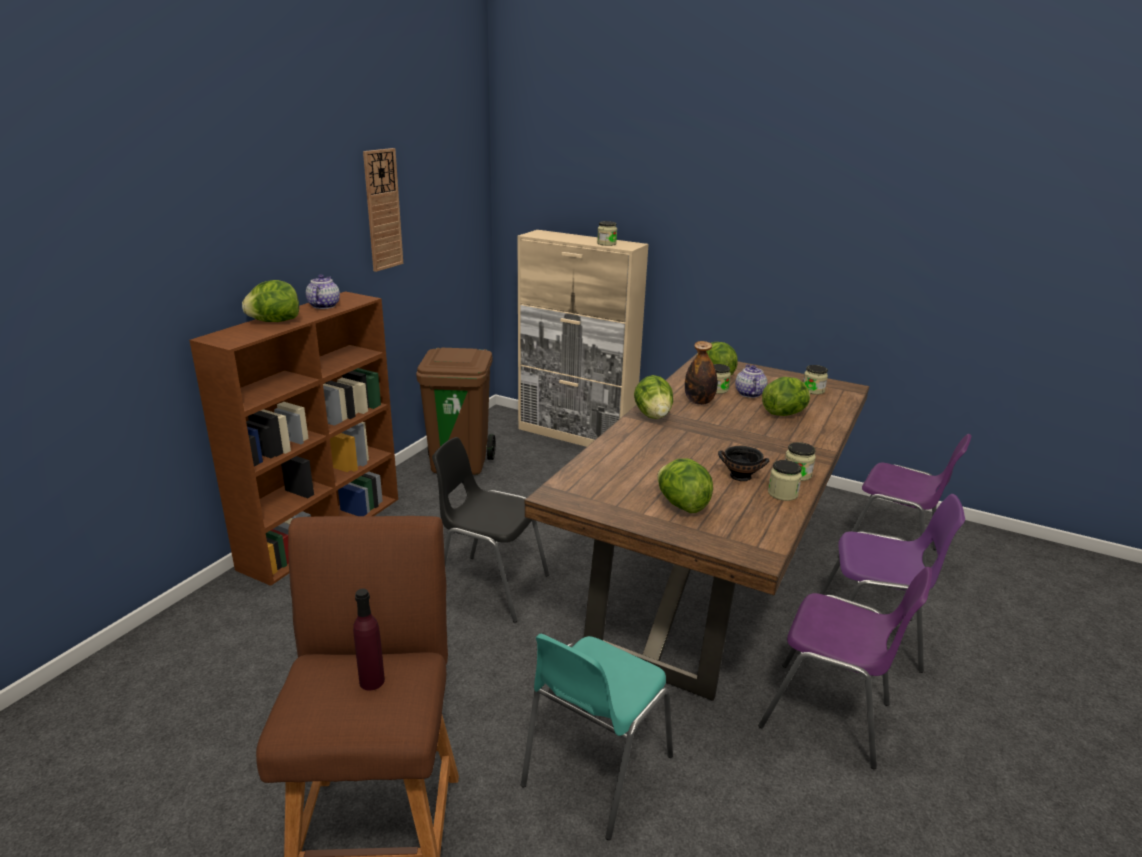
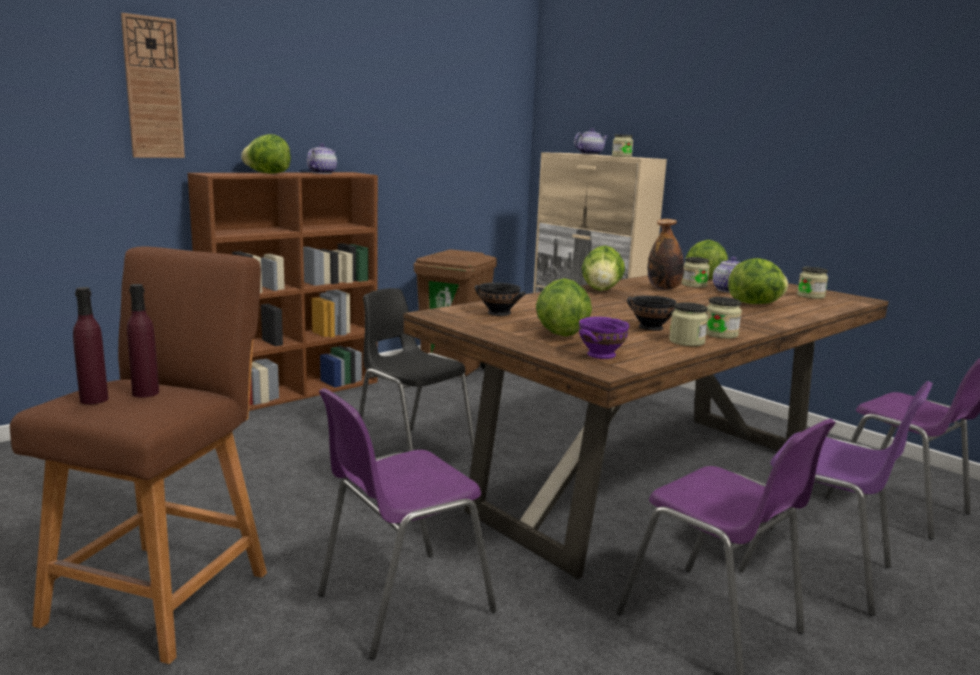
camera: 20 degrees right, 10 degrees down
wall clock [363,148,403,272] -> wall clock moved to [121,13,185,158]
turquoise chair [521,634,673,840] -> purple chair [318,388,497,660]
none -> purple bottle [73,287,109,404]
none -> black bowl [475,282,526,316]
none -> teapot [574,128,608,155]
none -> purple bowl [579,317,629,359]

